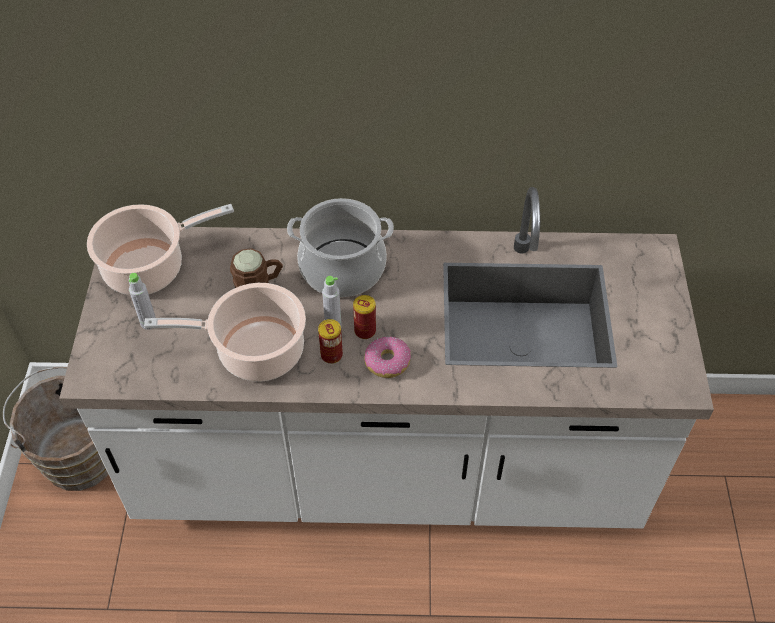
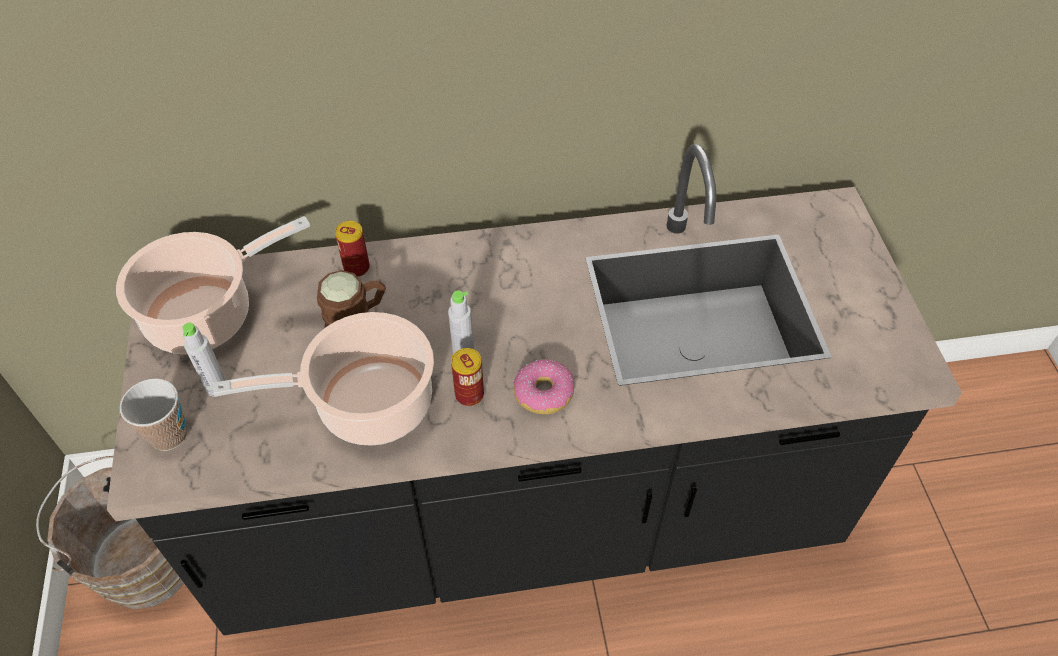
camera: 10 degrees left, 0 degrees up
white counter [59,187,714,529] -> black counter [107,144,962,635]
cooking pot [287,198,394,297] -> none
can [353,295,376,339] -> can moved to [335,221,370,277]
none -> cup [120,378,187,451]

